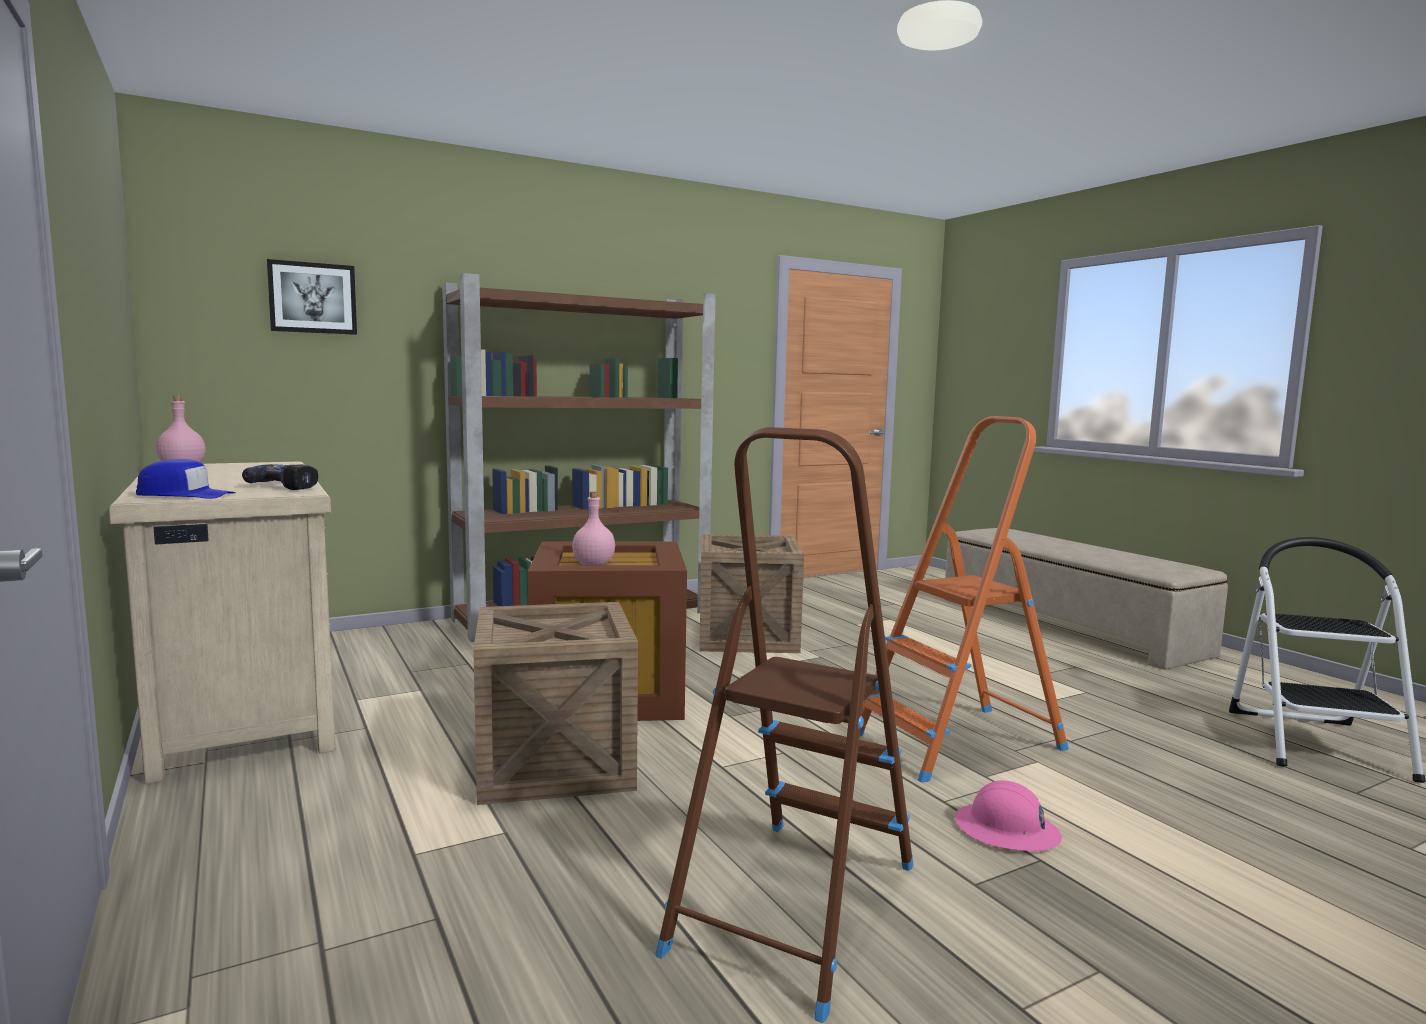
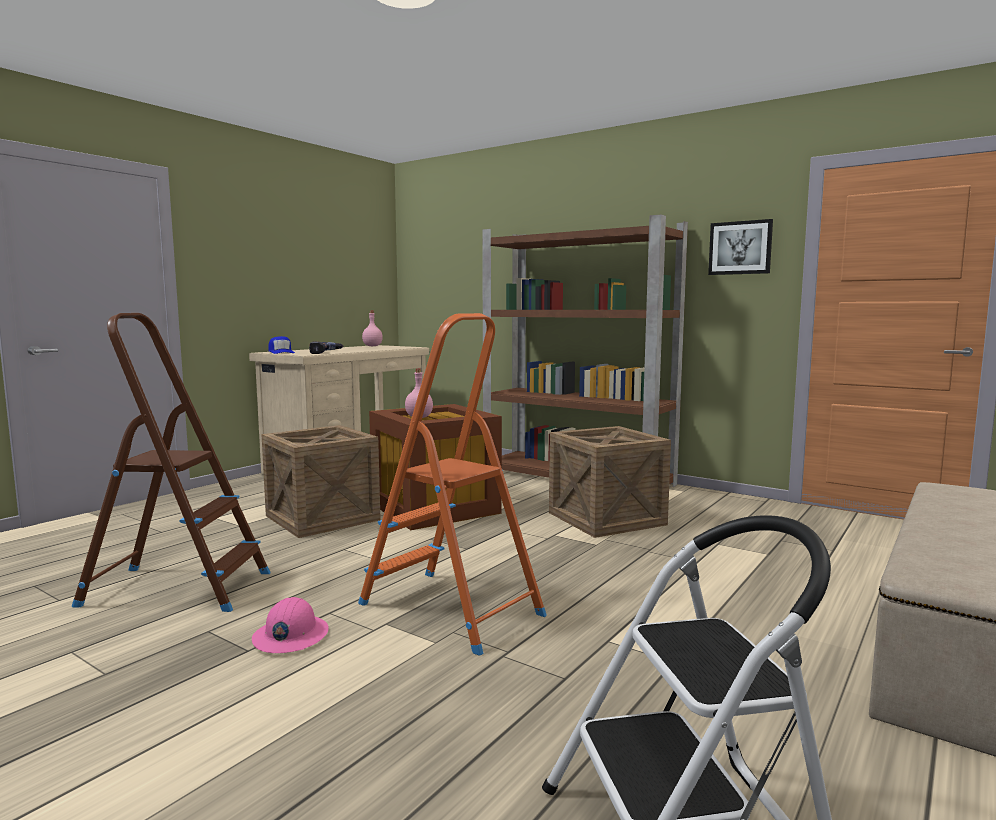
camera: 65 degrees right, 0 degrees up
picture [267,259,357,335] -> picture moved to [708,219,773,275]

